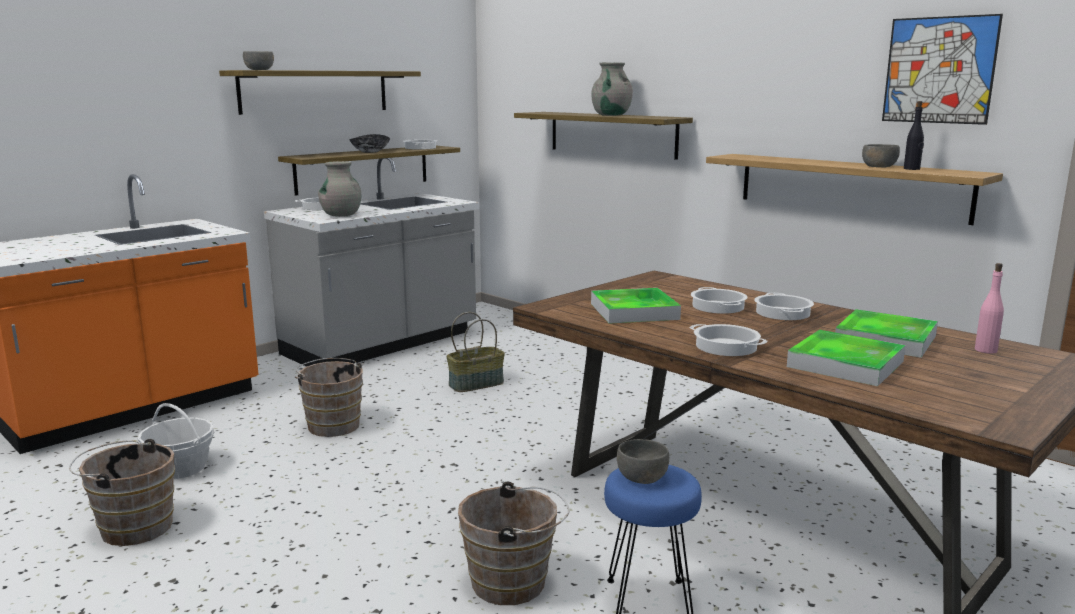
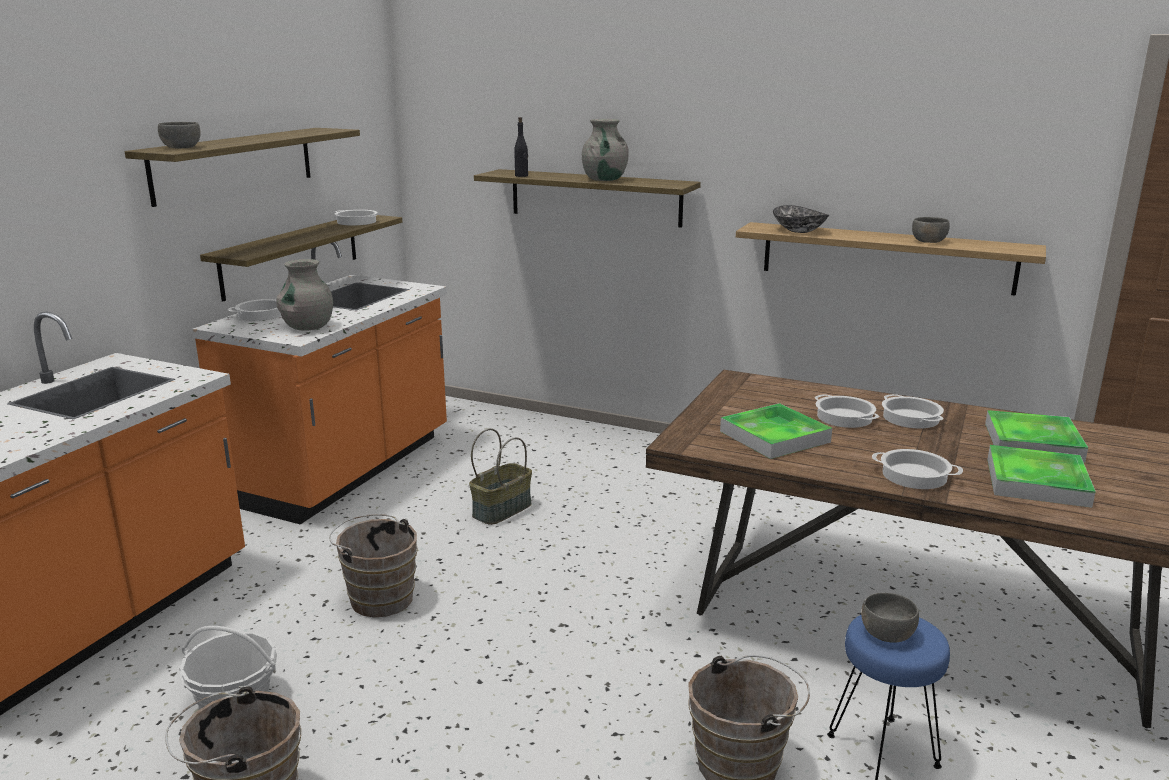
camera: 20 degrees left, 5 degrees up
grey counter [264,158,479,367] -> orange counter [192,242,447,524]
bowl [349,134,390,153] -> bowl moved to [773,205,829,233]
picture [882,14,1003,125] -> none
black bottle [904,101,924,170] -> black bottle moved to [514,117,528,177]
pink bottle [975,263,1004,354] -> none

